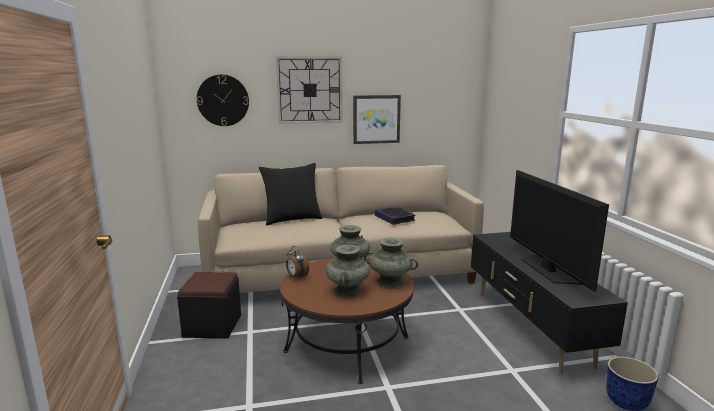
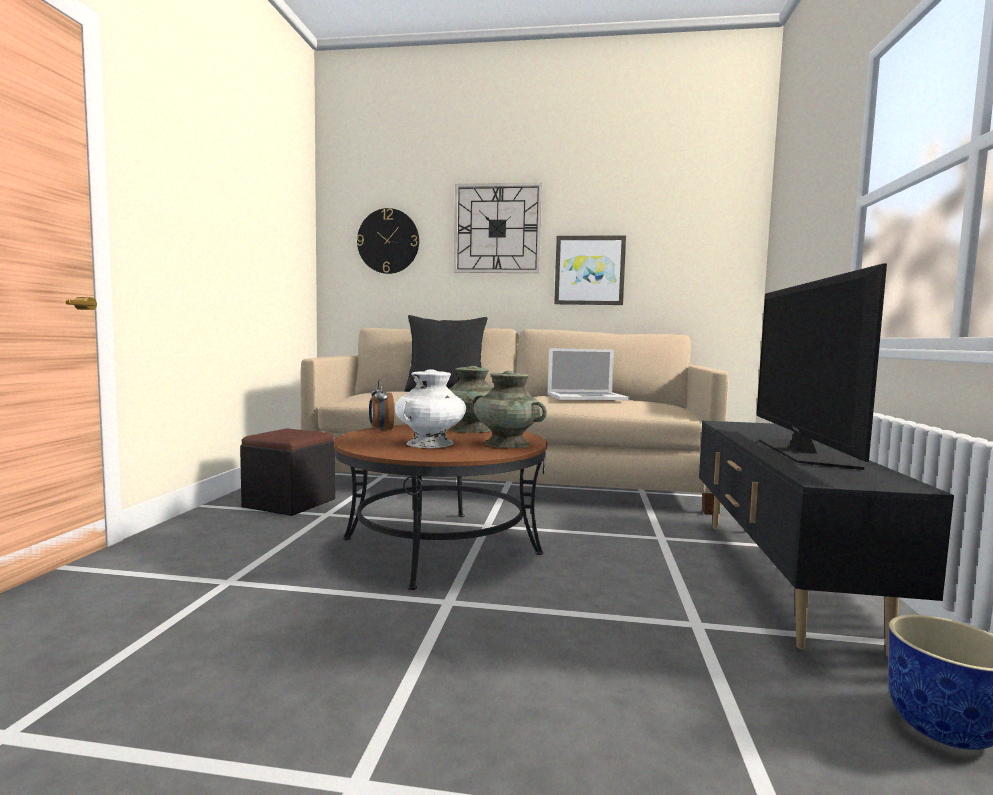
camera: 20 degrees right, 10 degrees down
turquoise vase [326,245,370,298] -> white vase [395,369,466,448]
book [375,207,416,225] -> laptop [547,348,630,400]

